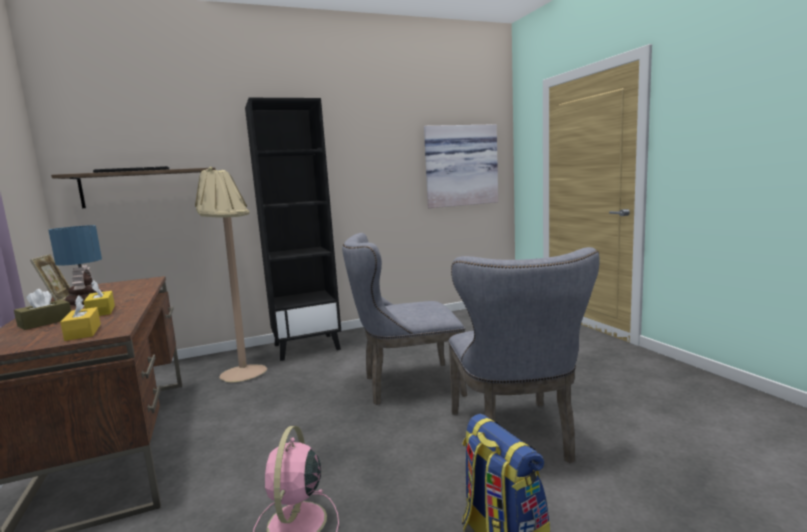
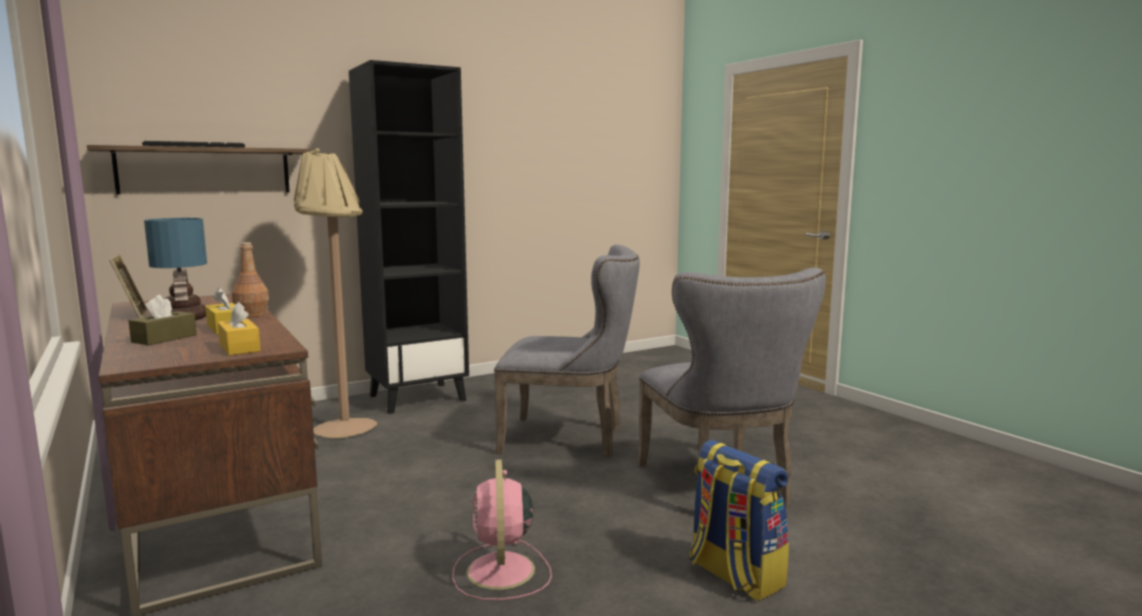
camera: 10 degrees left, 0 degrees up
grey chair [342,233,467,405] -> grey chair turned 150 degrees counterclockwise [494,244,640,457]
picture [424,124,498,208] -> none
none -> brown bottle [232,242,269,317]

